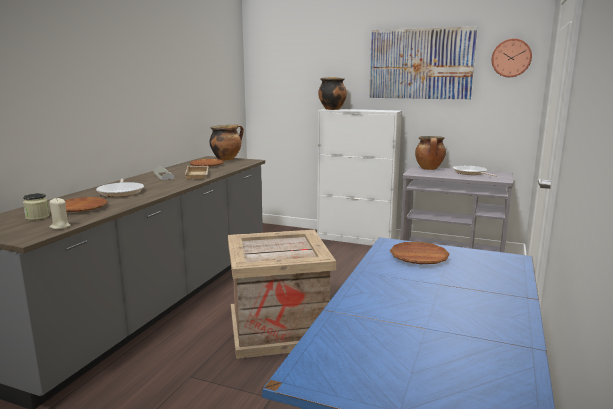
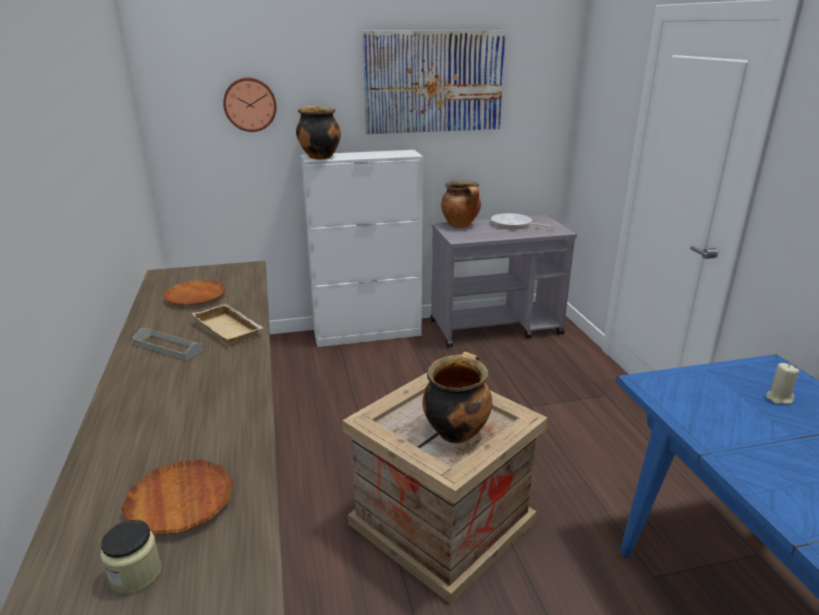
camera: 35 degrees left, 10 degrees up
beige candle [49,198,71,229] -> beige candle moved to [766,363,799,404]
frying pan [96,179,144,197] -> none
cooking pot [209,125,244,161] -> cooking pot moved to [422,352,492,443]
brown plate [390,242,449,264] -> none
wall clock [491,38,532,77] -> wall clock moved to [223,78,277,132]

